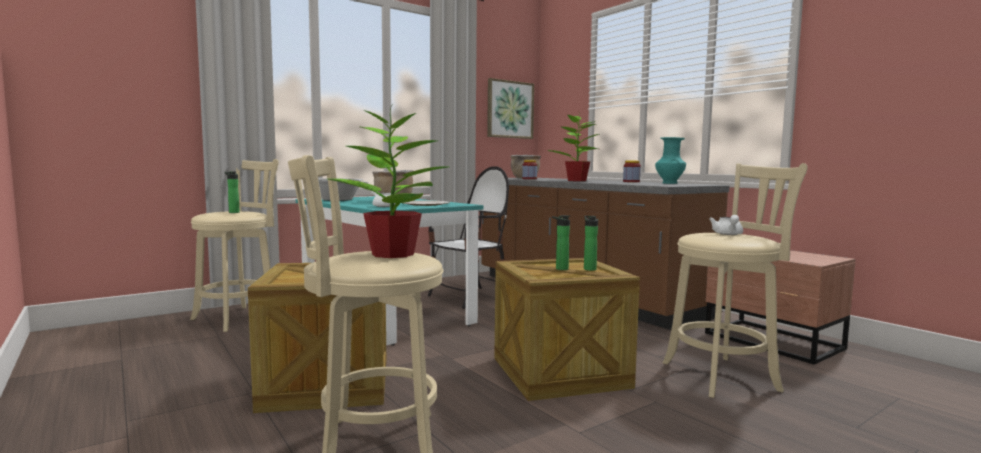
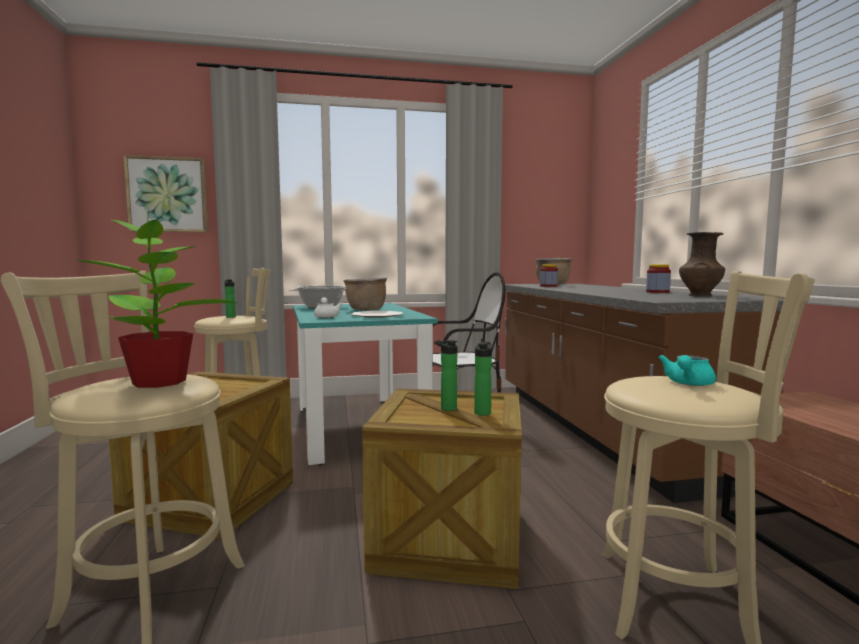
camera: 25 degrees right, 0 degrees up
picture [487,78,534,139] -> picture moved to [123,155,208,232]
potted plant [547,115,600,181] -> none
turquoise vase [655,137,686,184] -> brown vase [679,232,725,297]
white teapot [709,215,743,235] -> turquoise teapot [658,355,716,386]

